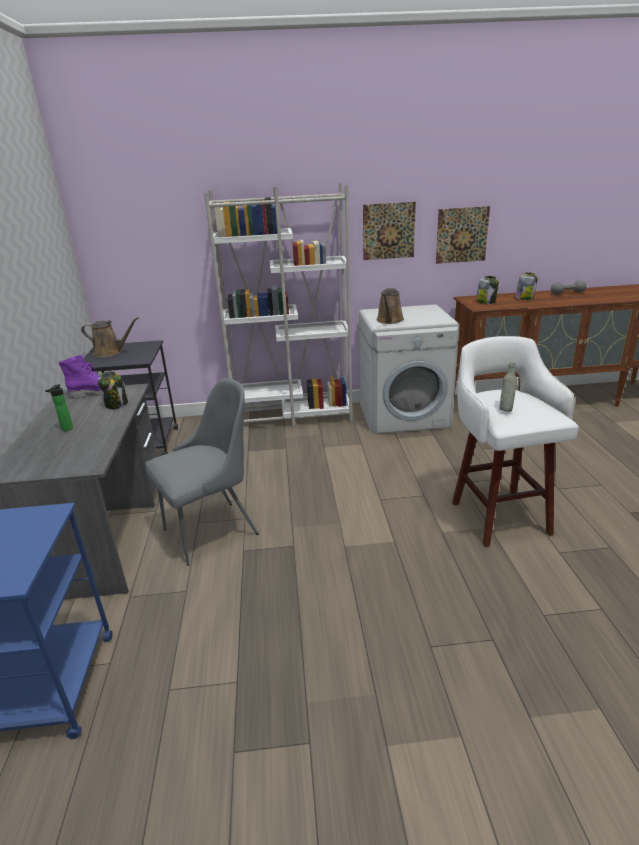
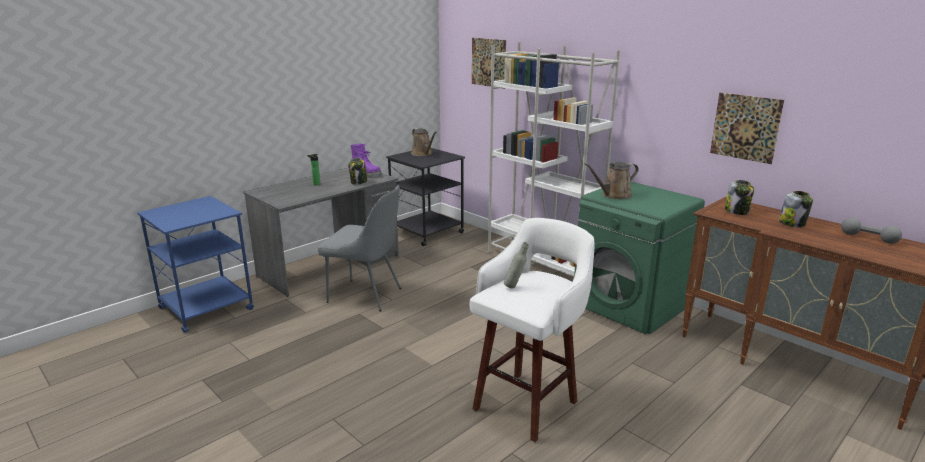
camera: 50 degrees right, 5 degrees down
white washing machine [359,304,459,434] -> green washing machine [574,182,705,334]
picture [363,202,416,260] -> picture moved to [472,38,506,89]

